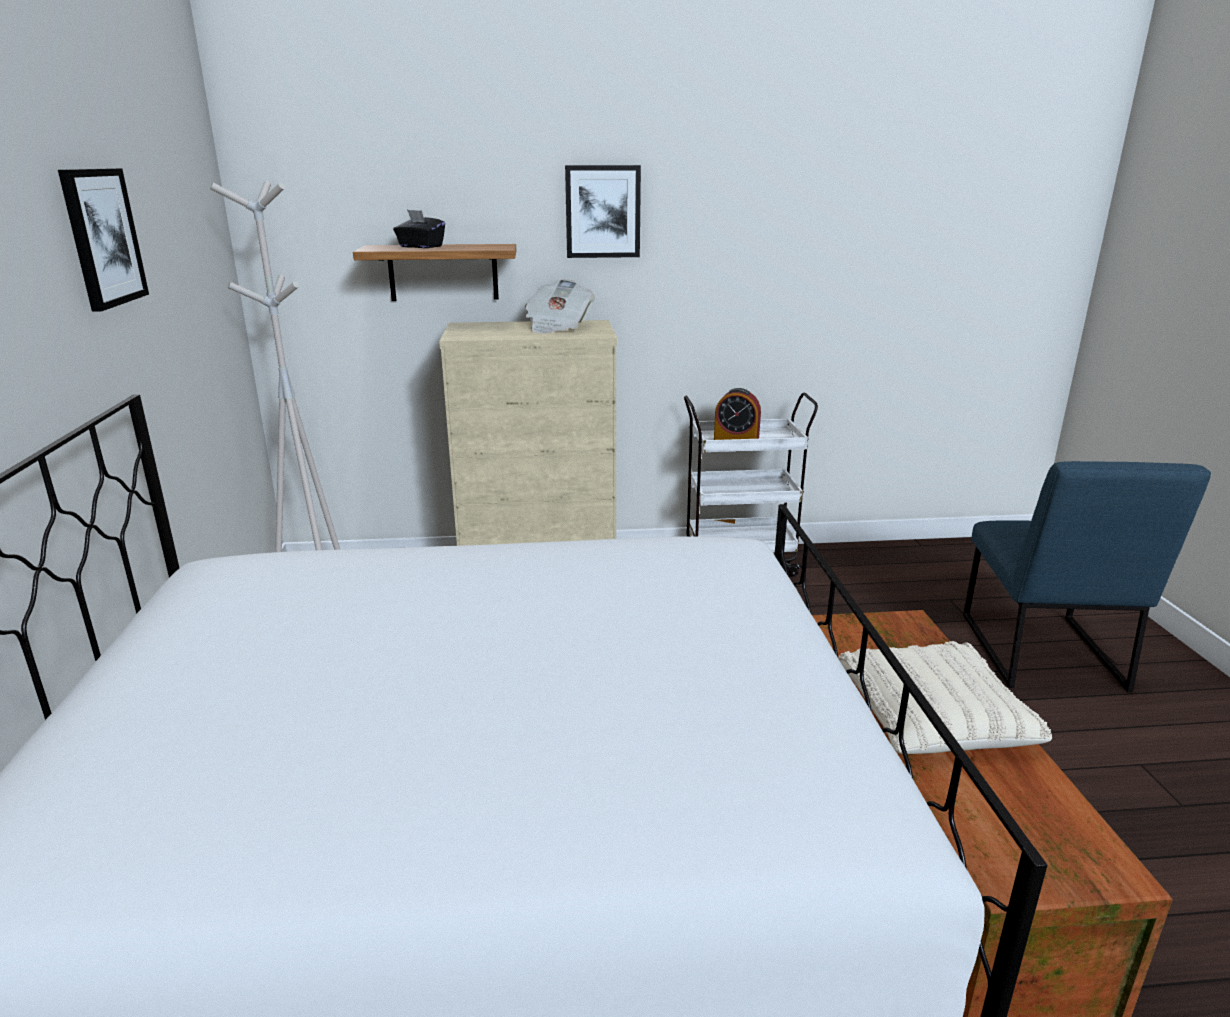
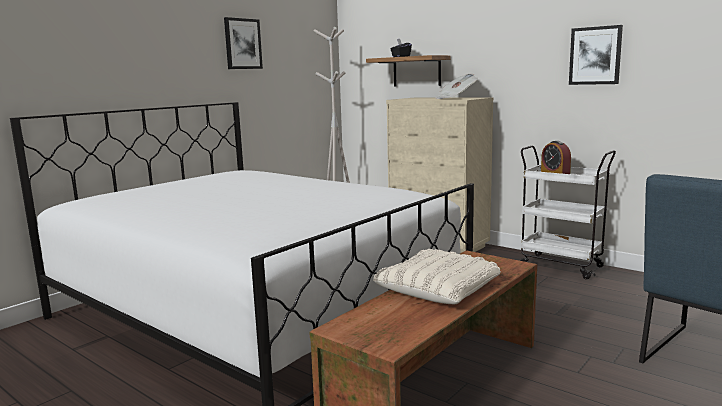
camera: 45 degrees right, 10 degrees down
picture [565,165,641,258] -> picture moved to [569,25,623,85]

